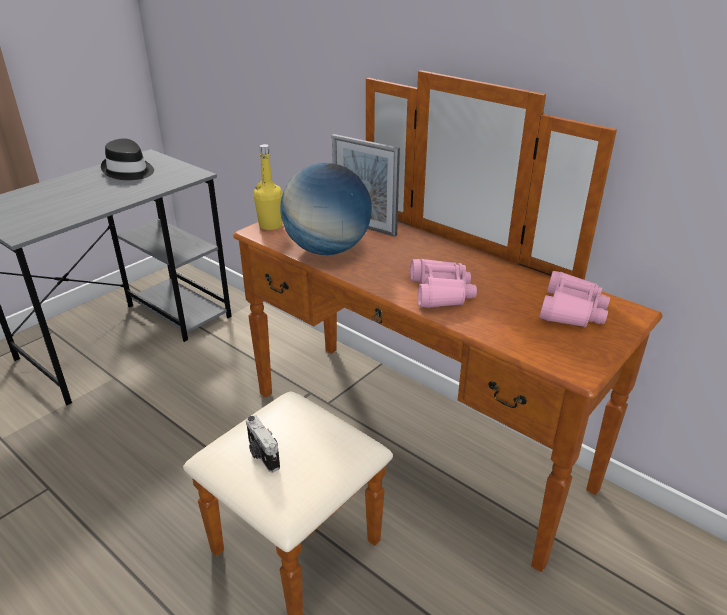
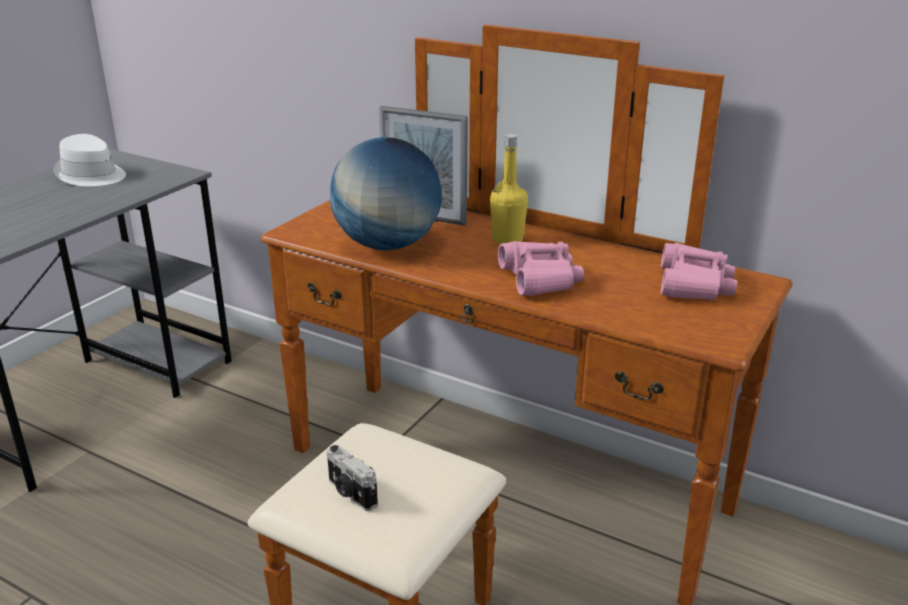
camera: 10 degrees left, 5 degrees down
black hat [101,138,154,180] -> white hat [53,134,126,186]
yellow bottle [254,144,283,230] -> yellow bottle moved to [490,134,528,244]

